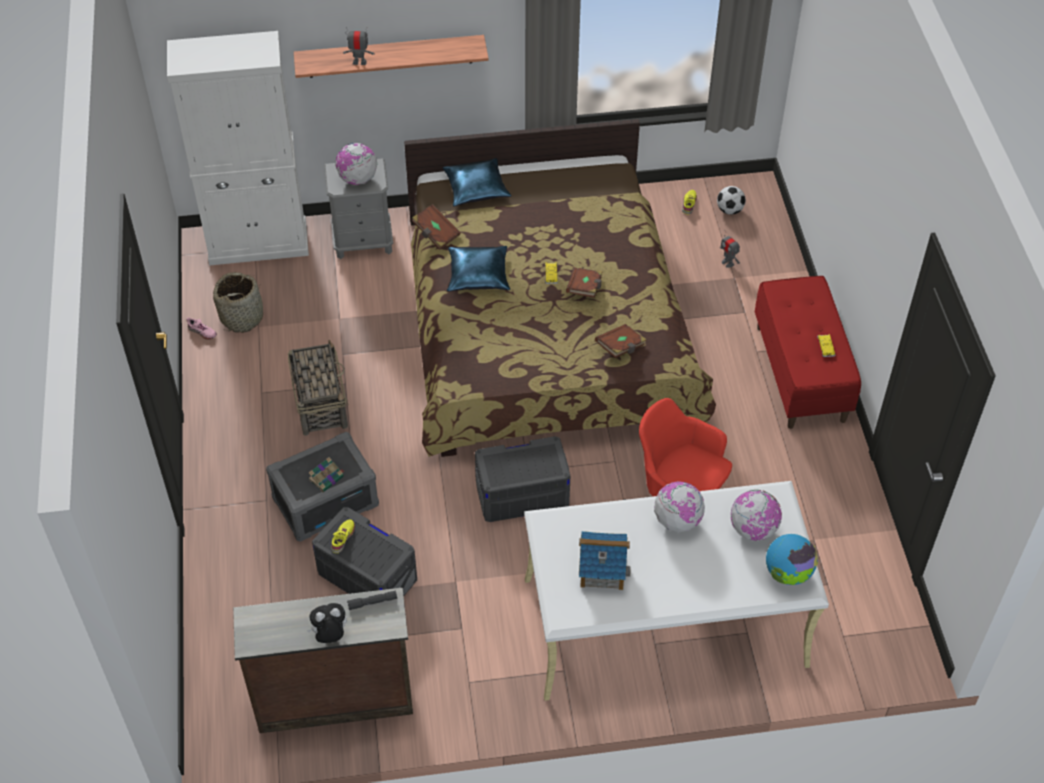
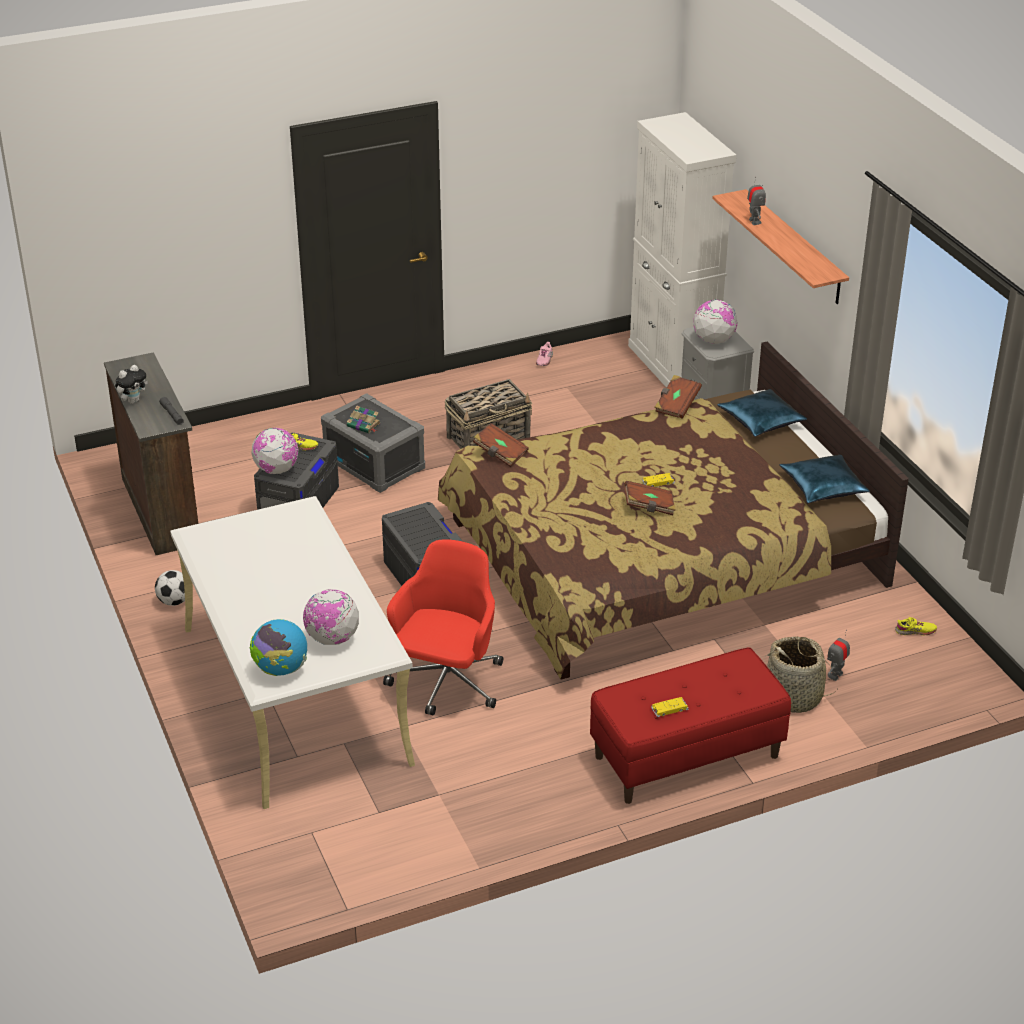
camera: 75 degrees right, 15 degrees down
basket [213,272,263,333] -> basket moved to [766,636,839,713]
plush toy [307,603,347,643] -> plush toy turned 75 degrees clockwise [115,365,148,404]
blue pillow [447,246,510,292] -> blue pillow moved to [779,455,870,504]
toy house [579,531,631,590] -> none
brown book [595,324,647,358] -> brown book moved to [473,423,529,467]
globe [654,481,705,532] -> globe moved to [251,428,299,474]
football [717,186,746,215] -> football moved to [155,570,185,606]

